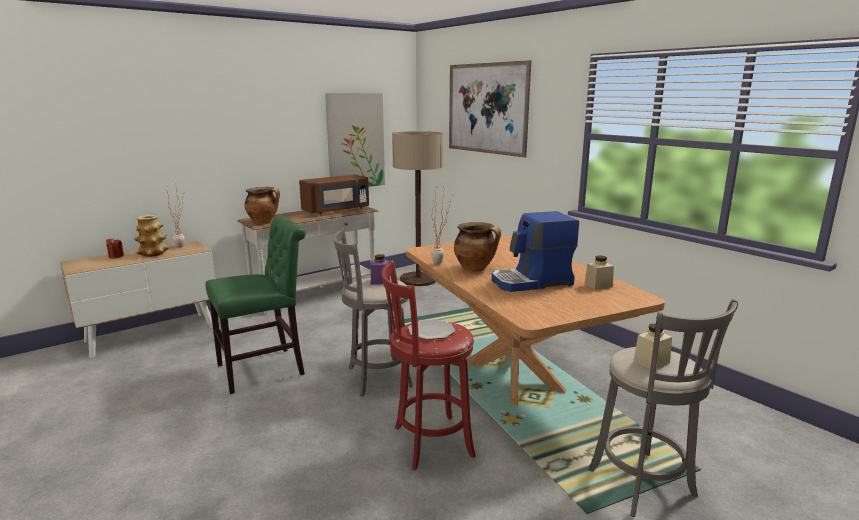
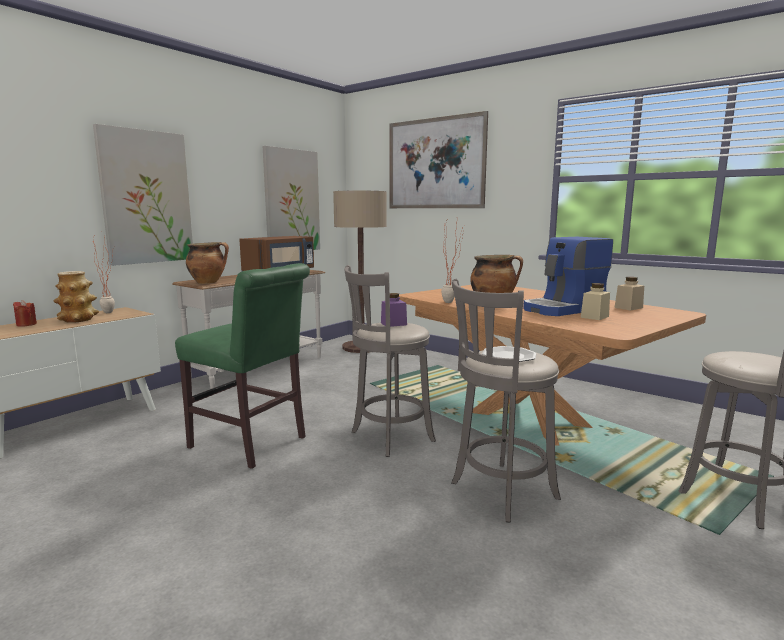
camera: 15 degrees left, 5 degrees down
green chair [205,216,306,394] -> green chair turned 75 degrees clockwise [175,263,310,469]
red stool [381,260,476,470] -> grey stool [451,279,561,523]
beige jar [633,324,672,369] -> beige jar moved to [581,283,610,320]
none -> picture [93,124,193,266]

